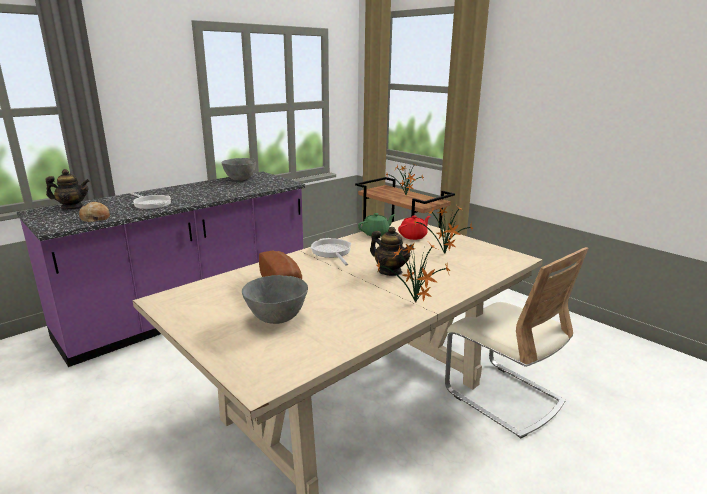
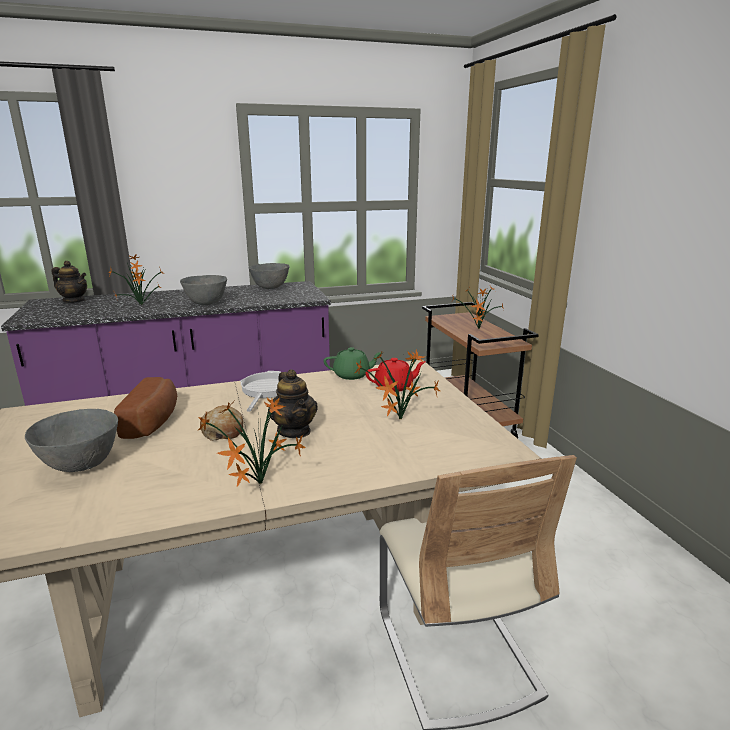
camera: 25 degrees right, 0 degrees up
bread [79,202,110,222] -> bread moved to [200,405,243,441]
frying pan [130,193,171,209] -> potted plant [108,255,164,305]
none -> grey bowl [180,275,227,305]

